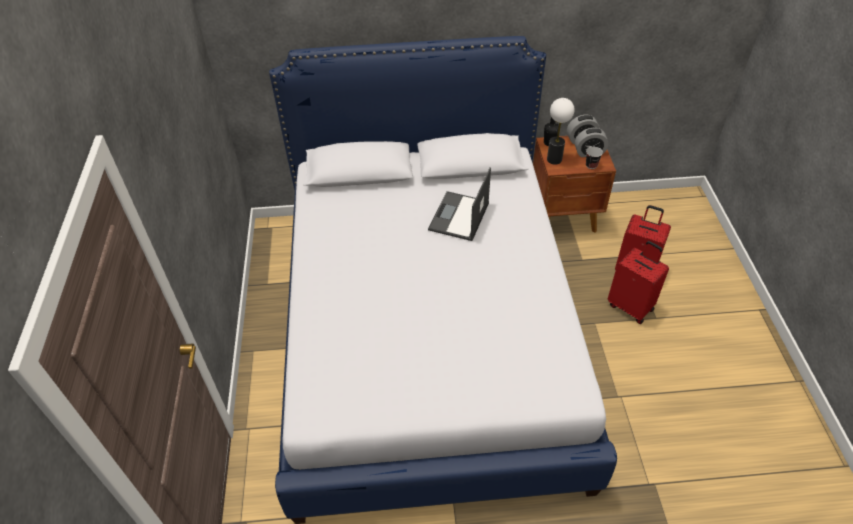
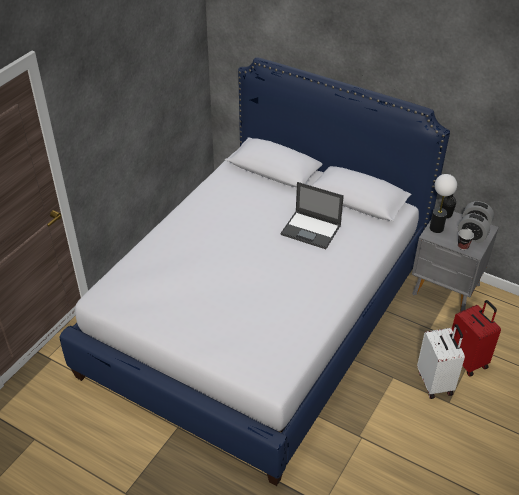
camera: 35 degrees right, 5 degrees down
laptop [428,167,491,241] -> laptop turned 120 degrees counterclockwise [280,182,344,249]
brown nightstand [533,136,616,233] -> grey nightstand [412,207,499,312]
red suitcase [608,241,669,324] -> white suitcase [417,324,465,399]

